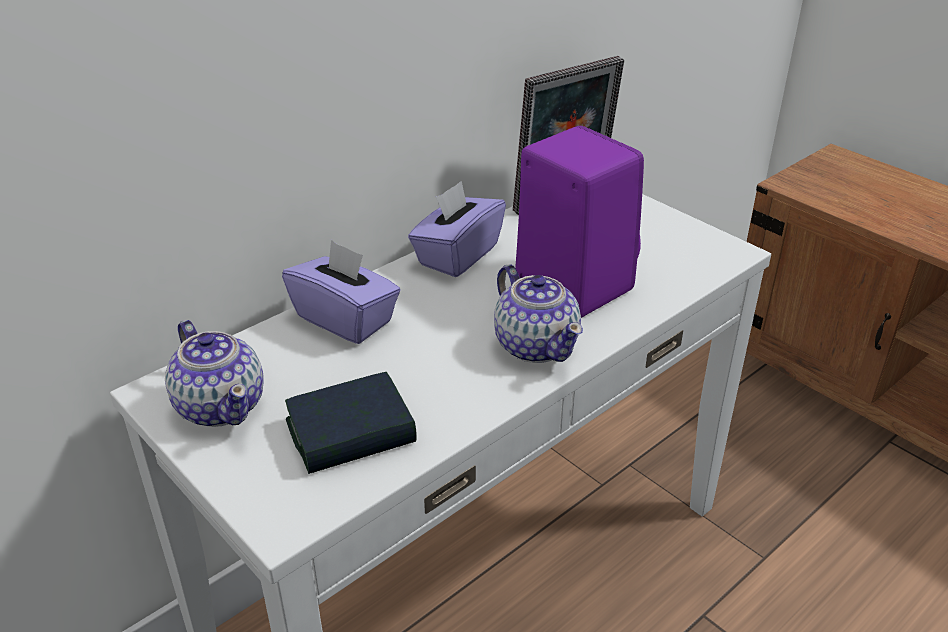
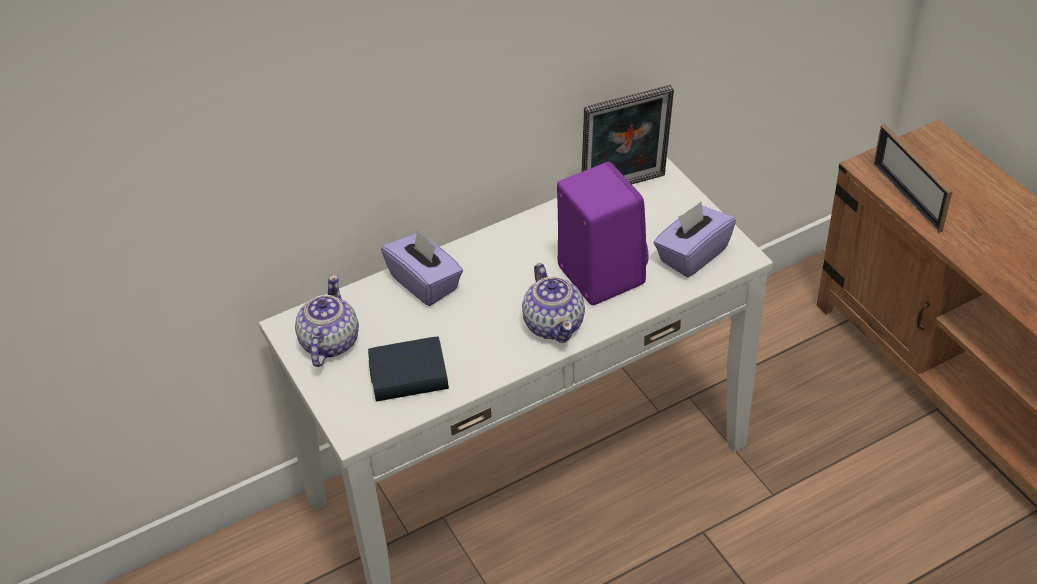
camera: 15 degrees right, 10 degrees up
teapot [165,320,264,427] -> teapot turned 150 degrees counterclockwise [295,275,359,367]
purple tissue box [408,181,506,277] -> purple tissue box moved to [653,202,736,277]
none -> picture frame [874,124,952,233]

